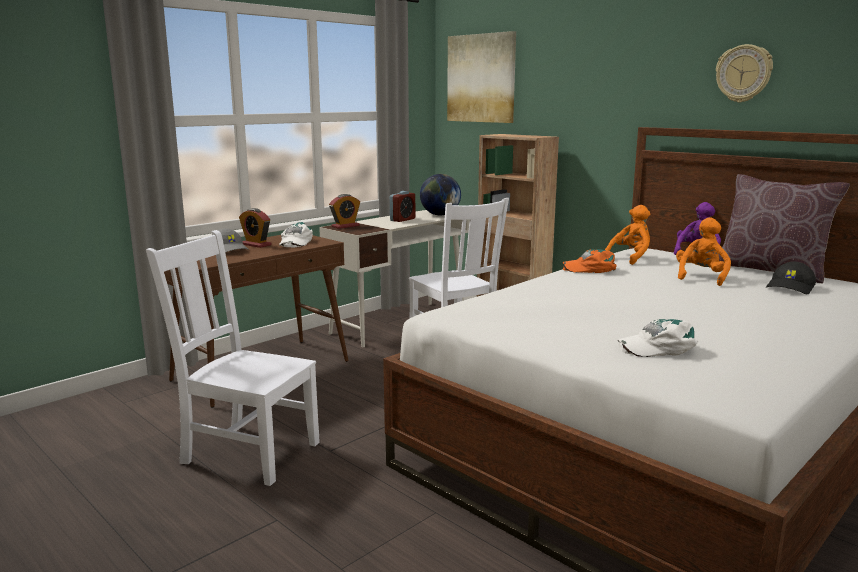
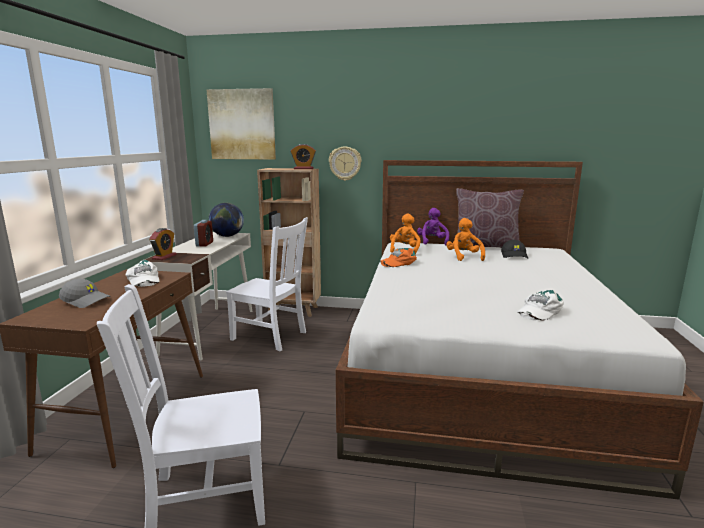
camera: 35 degrees left, 0 degrees up
alarm clock [239,208,272,248] -> alarm clock moved to [291,144,316,169]
wall clock [716,44,773,103] -> wall clock moved to [329,147,362,181]

